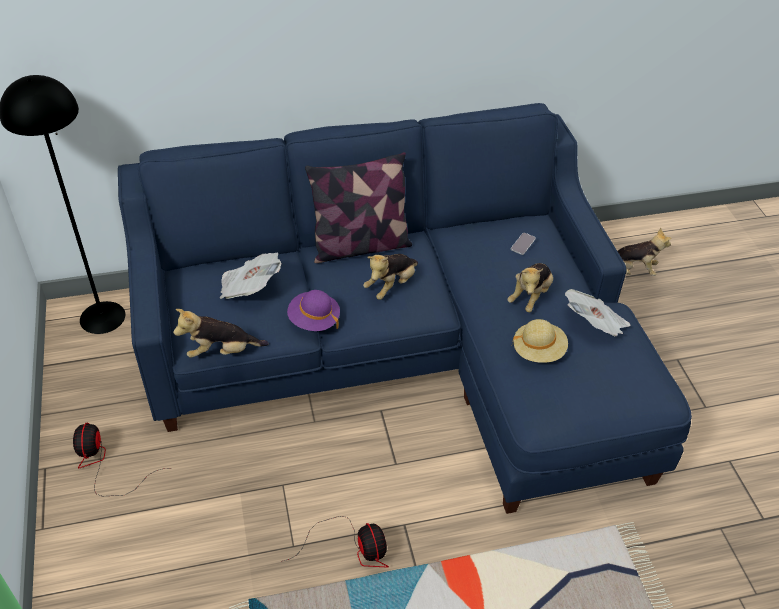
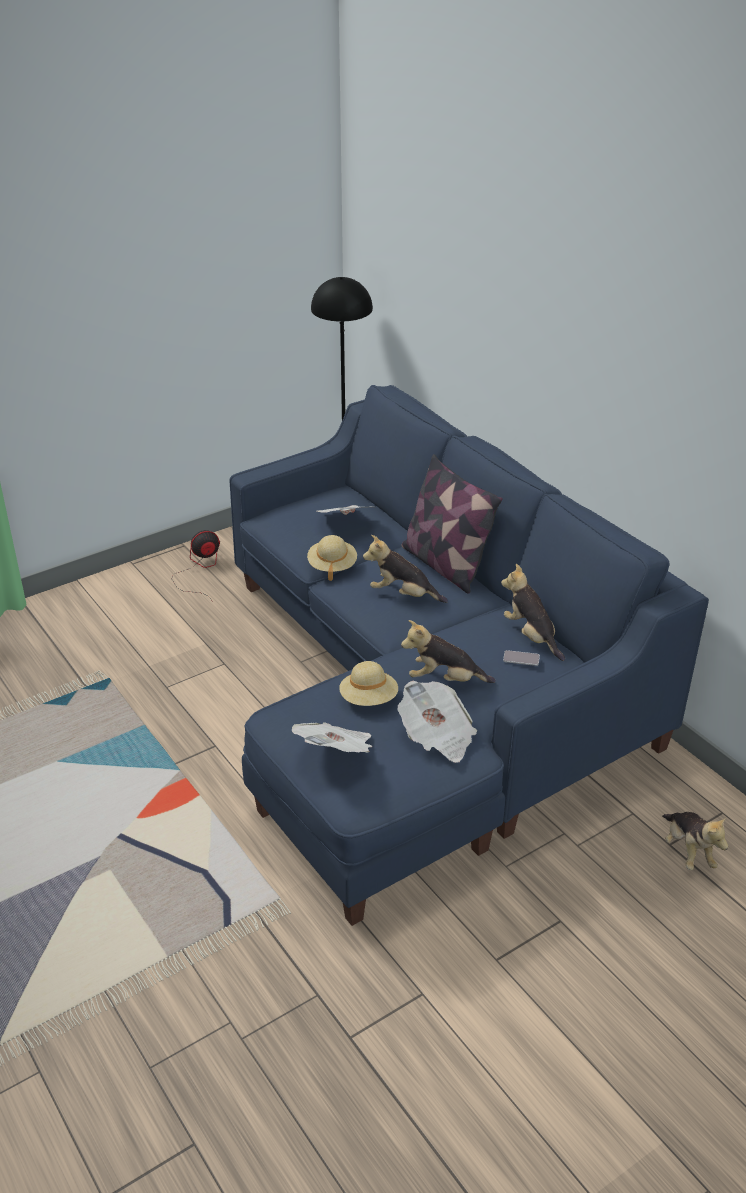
camera: 70 degrees right, 10 degrees down
plush toy [173,309,268,358] -> plush toy moved to [501,564,565,661]
fan [281,516,389,568] -> none
purple hat [287,290,340,331] -> beige hat [307,535,357,581]
none -> newspaper [292,722,372,753]

